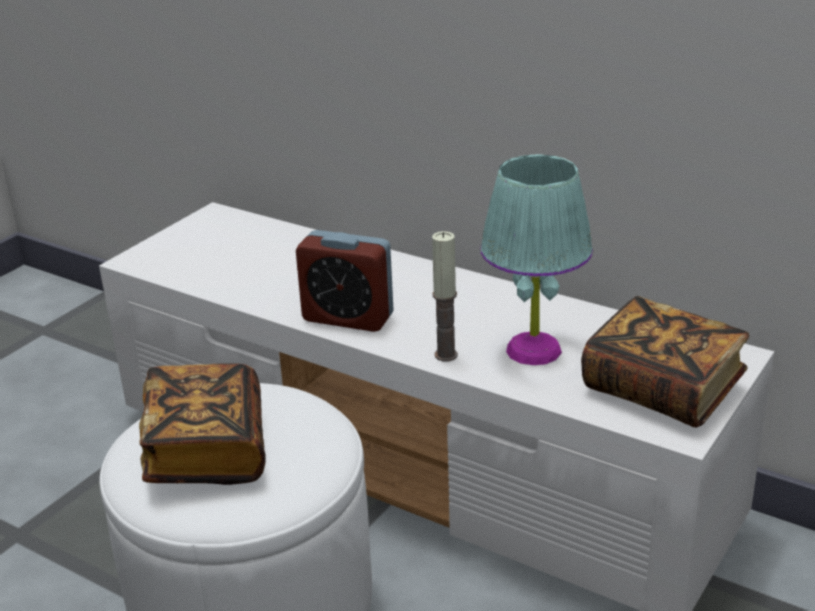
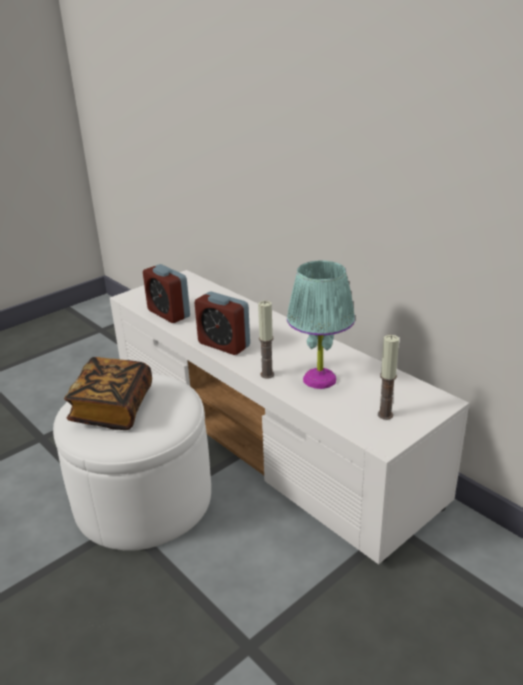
camera: 15 degrees right, 0 degrees up
book [581,296,749,427] -> candle [378,335,399,420]
none -> alarm clock [143,264,190,323]

